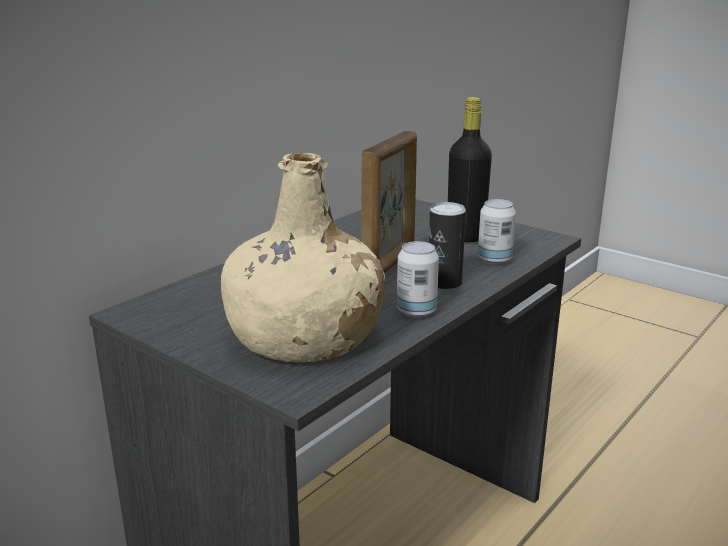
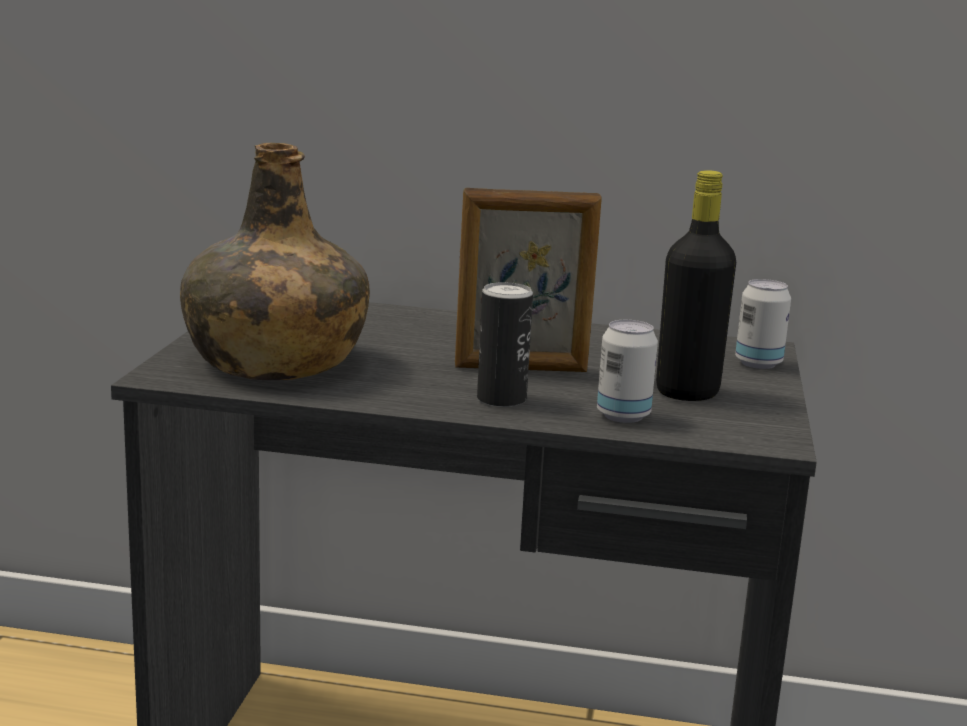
camera: 60 degrees right, 5 degrees down
beige bottle [221,153,385,362] -> green bottle [180,143,370,380]
can [397,241,439,318] -> can moved to [735,279,791,369]

